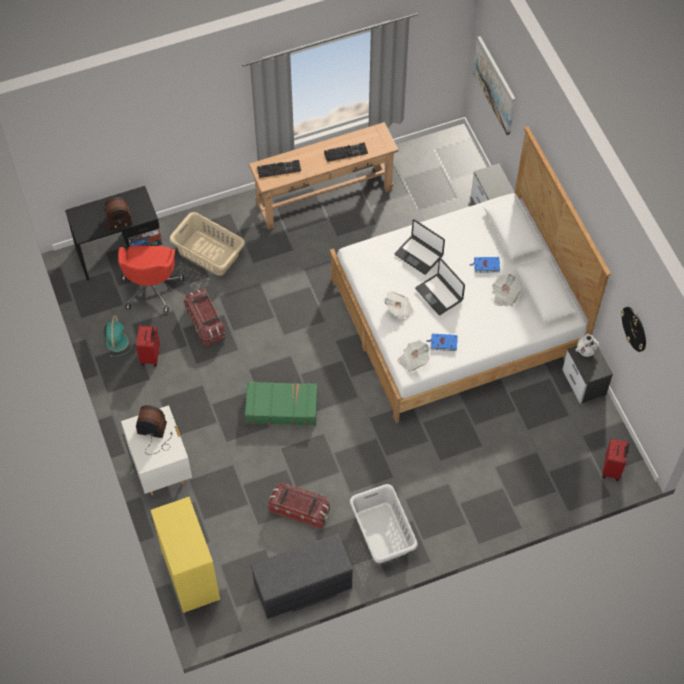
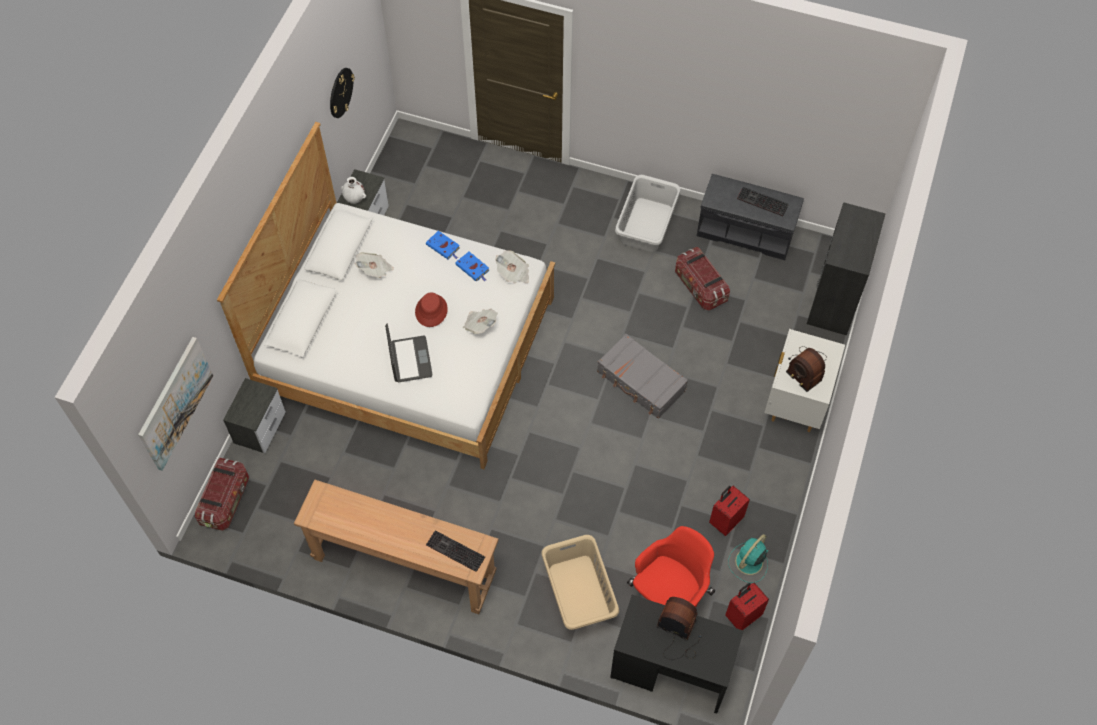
camera: 140 degrees left, 0 degrees up
yellow dresser [151,497,220,613] -> black dresser [807,202,885,335]
storage box [184,289,226,345] -> storage box moved to [195,458,250,531]
green suitcase [245,382,318,426] -> grey suitcase [597,334,688,419]
keyboard [324,142,368,162] -> keyboard moved to [737,187,788,216]
laptop [415,258,465,315] -> red hat [415,292,448,327]
blue book [470,257,500,273] -> blue book moved to [426,231,460,259]
red suitcase [602,438,630,481] -> red suitcase moved to [725,583,769,630]

